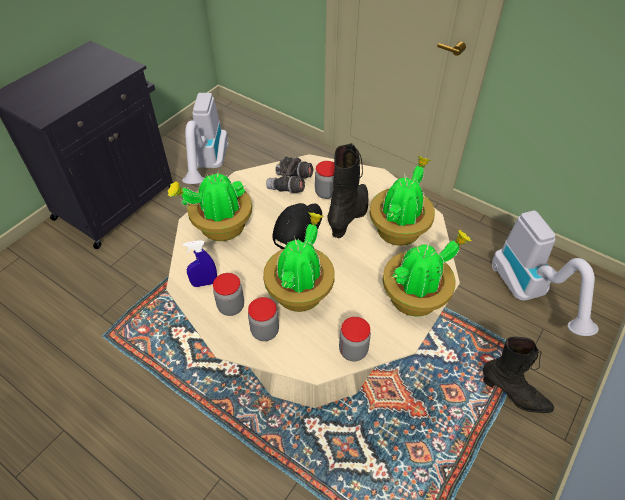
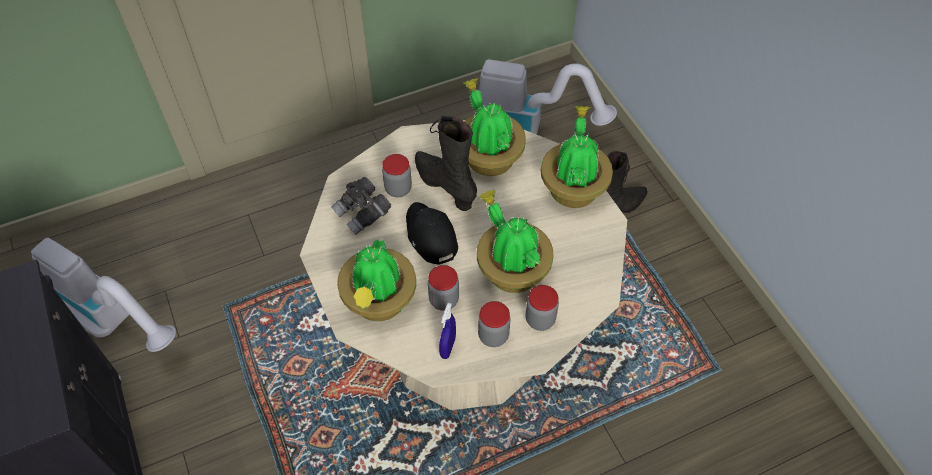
camera: 60 degrees left, 5 degrees up
jar [339,317,371,361] -> jar moved to [428,265,459,311]

